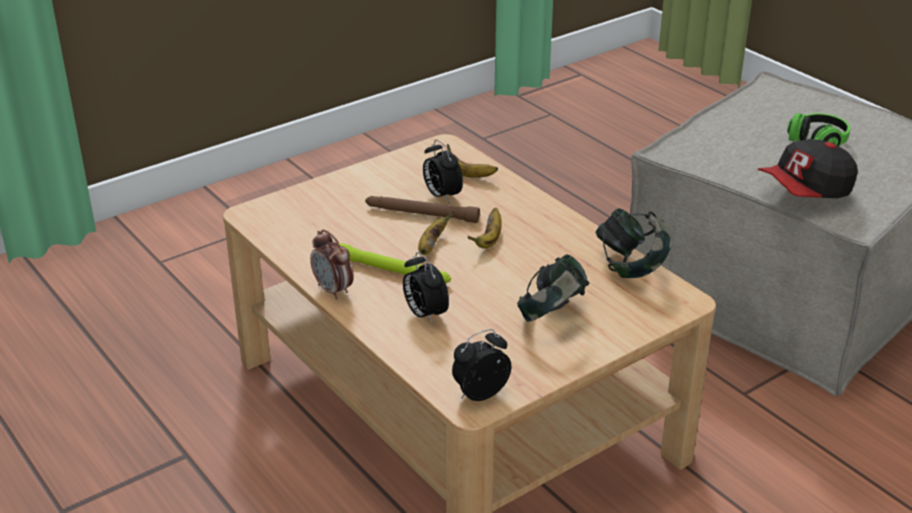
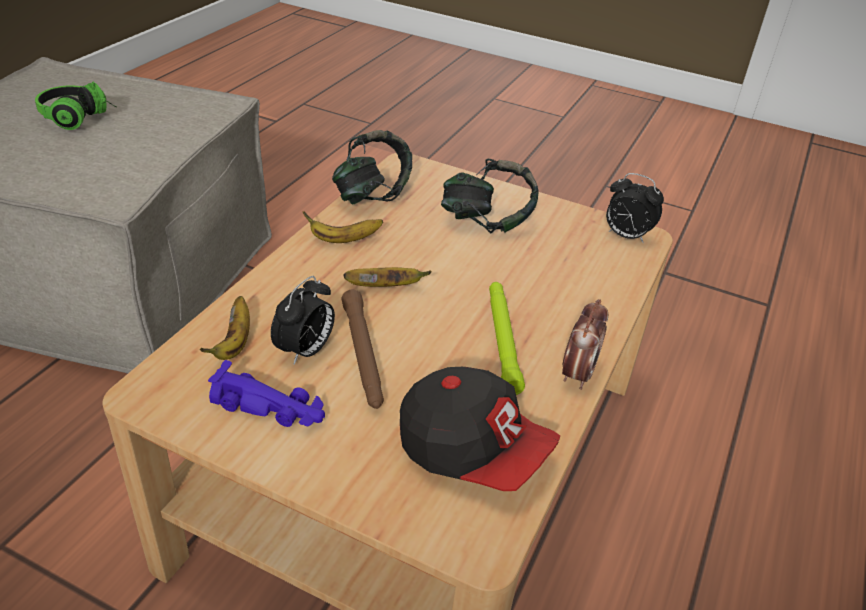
camera: 120 degrees left, 5 degrees up
alarm clock [403,252,449,325] -> none
banana [418,211,454,255] -> banana moved to [303,212,383,243]
cap [758,139,858,198] -> cap moved to [400,367,560,491]
none -> purple toy car [208,360,325,427]

